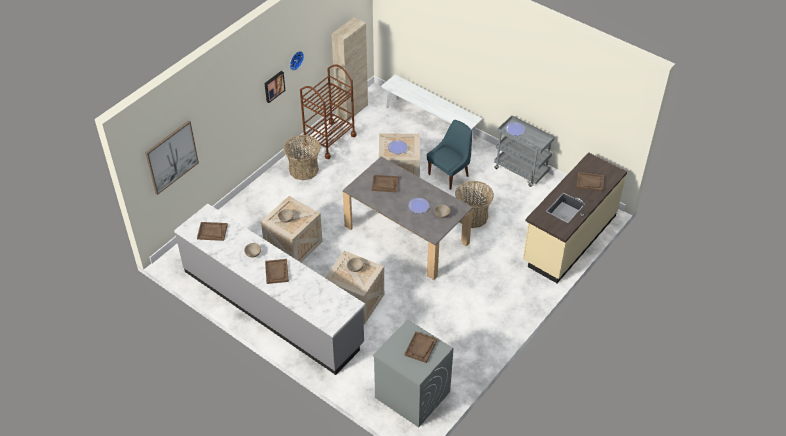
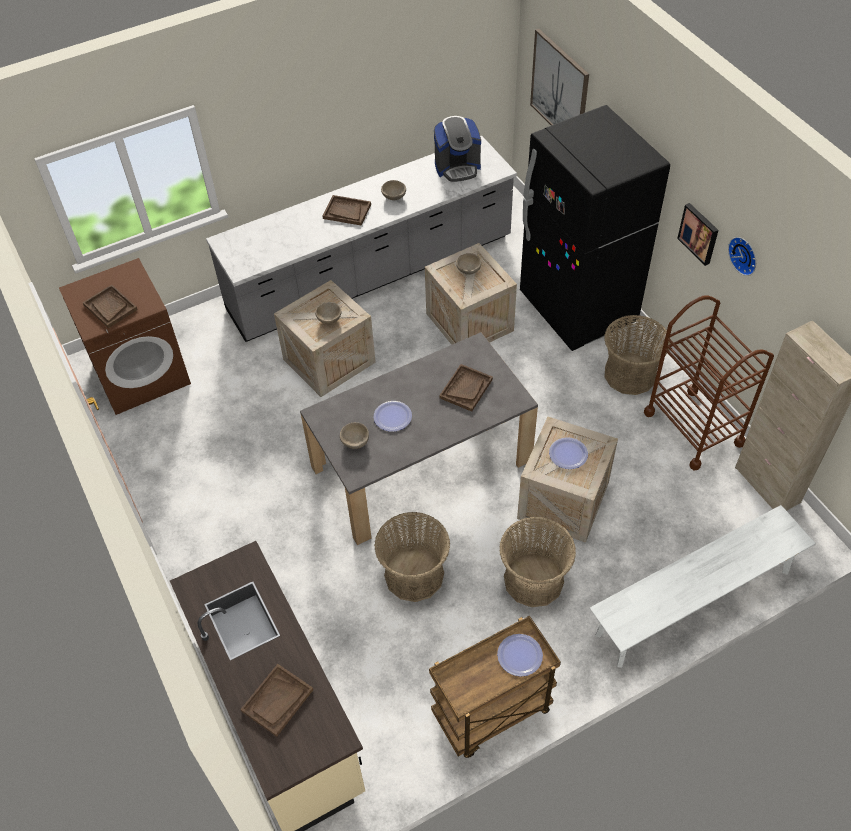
camera: 115 degrees right, 5 degrees up
brown tray [197,222,228,241] -> coffee machine [434,116,481,182]
grey washing machine [373,319,453,427] -> brown washing machine [59,258,191,415]
blue chair [427,120,472,190] -> basket [499,517,576,607]
grey cart [494,115,555,187] -> brown cart [429,616,561,758]
none -> black fridge [520,105,670,351]

